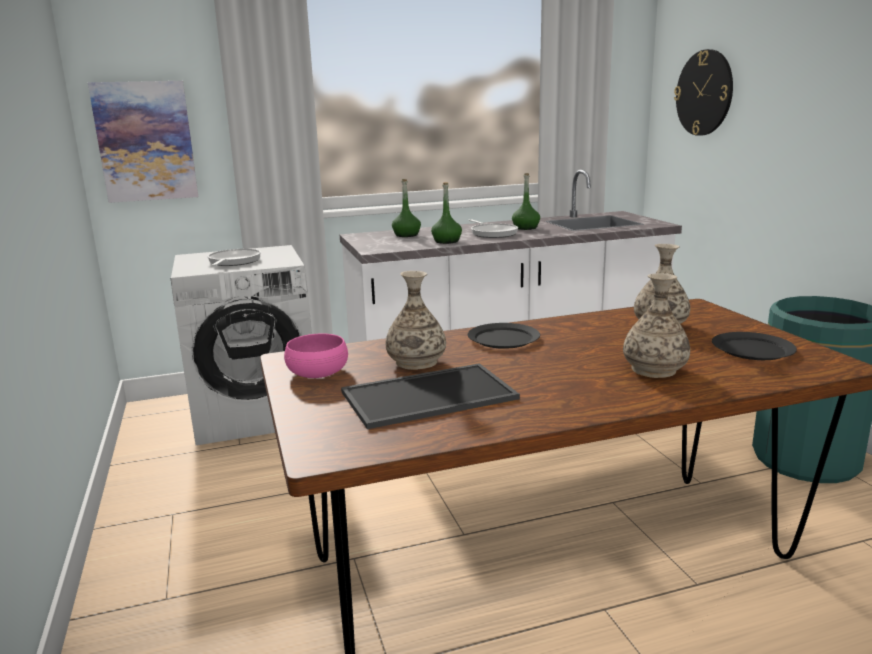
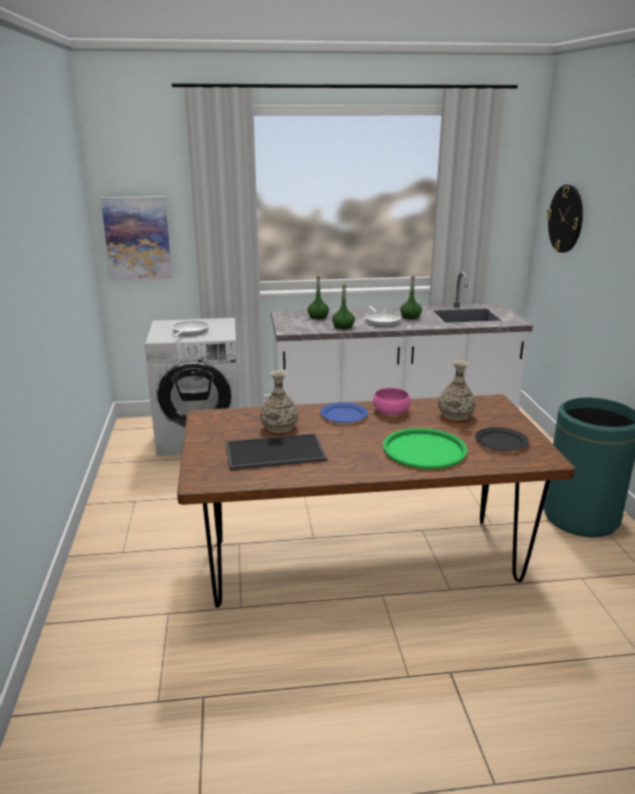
camera: 10 degrees right, 5 degrees up
pink bowl [284,333,348,378] -> pink bowl moved to [373,388,410,415]
black plate [468,323,540,349] -> blue plate [320,402,368,423]
vase [623,273,690,378] -> green tray [383,428,467,469]

